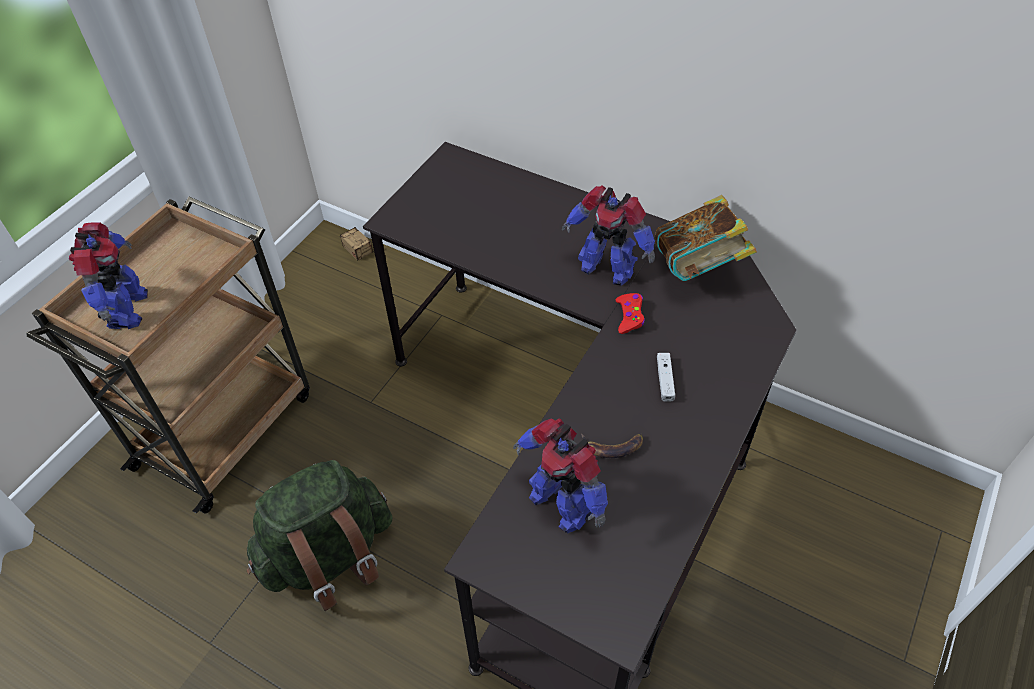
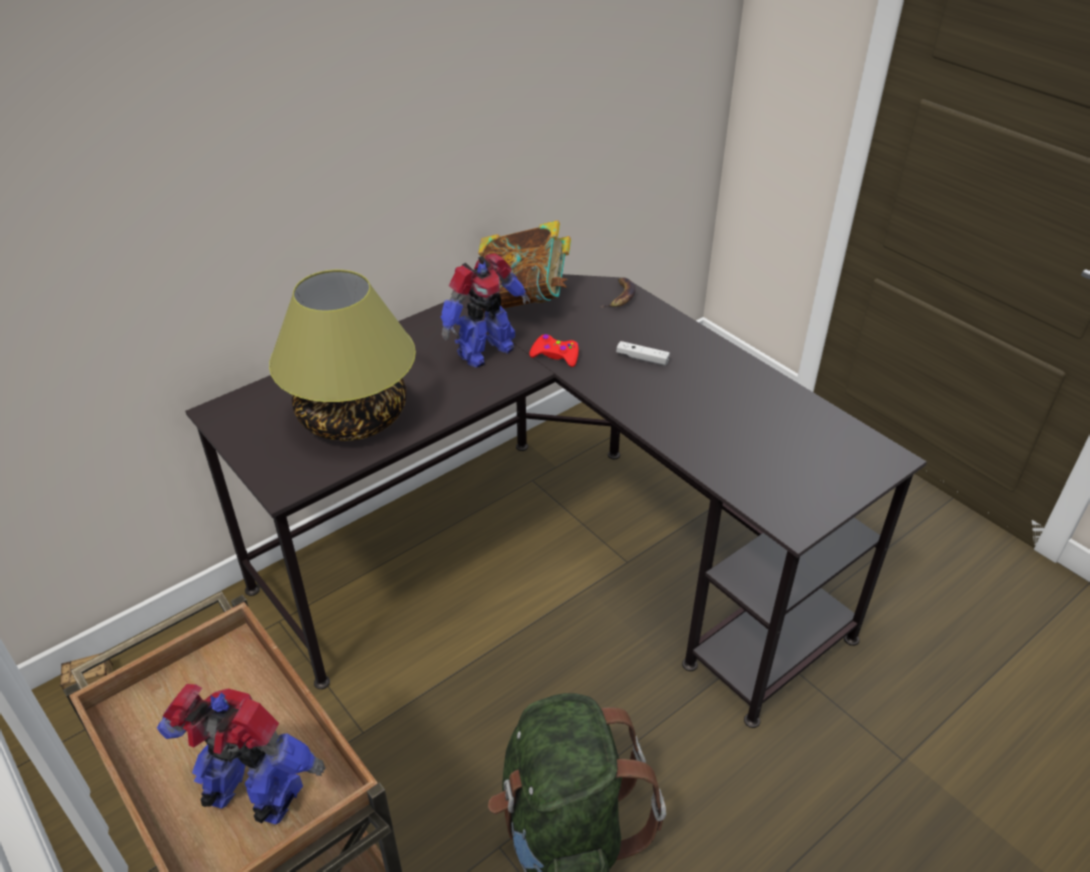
camera: 70 degrees left, 10 degrees down
toy robot [513,418,608,533] -> none
banana [581,433,643,458] -> banana moved to [600,277,635,308]
none -> table lamp [269,270,416,441]

